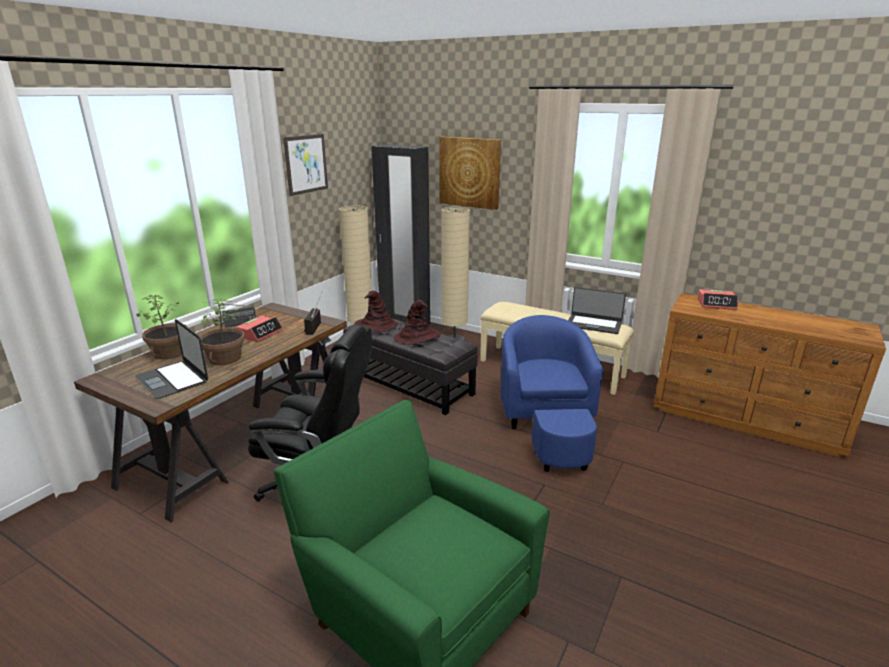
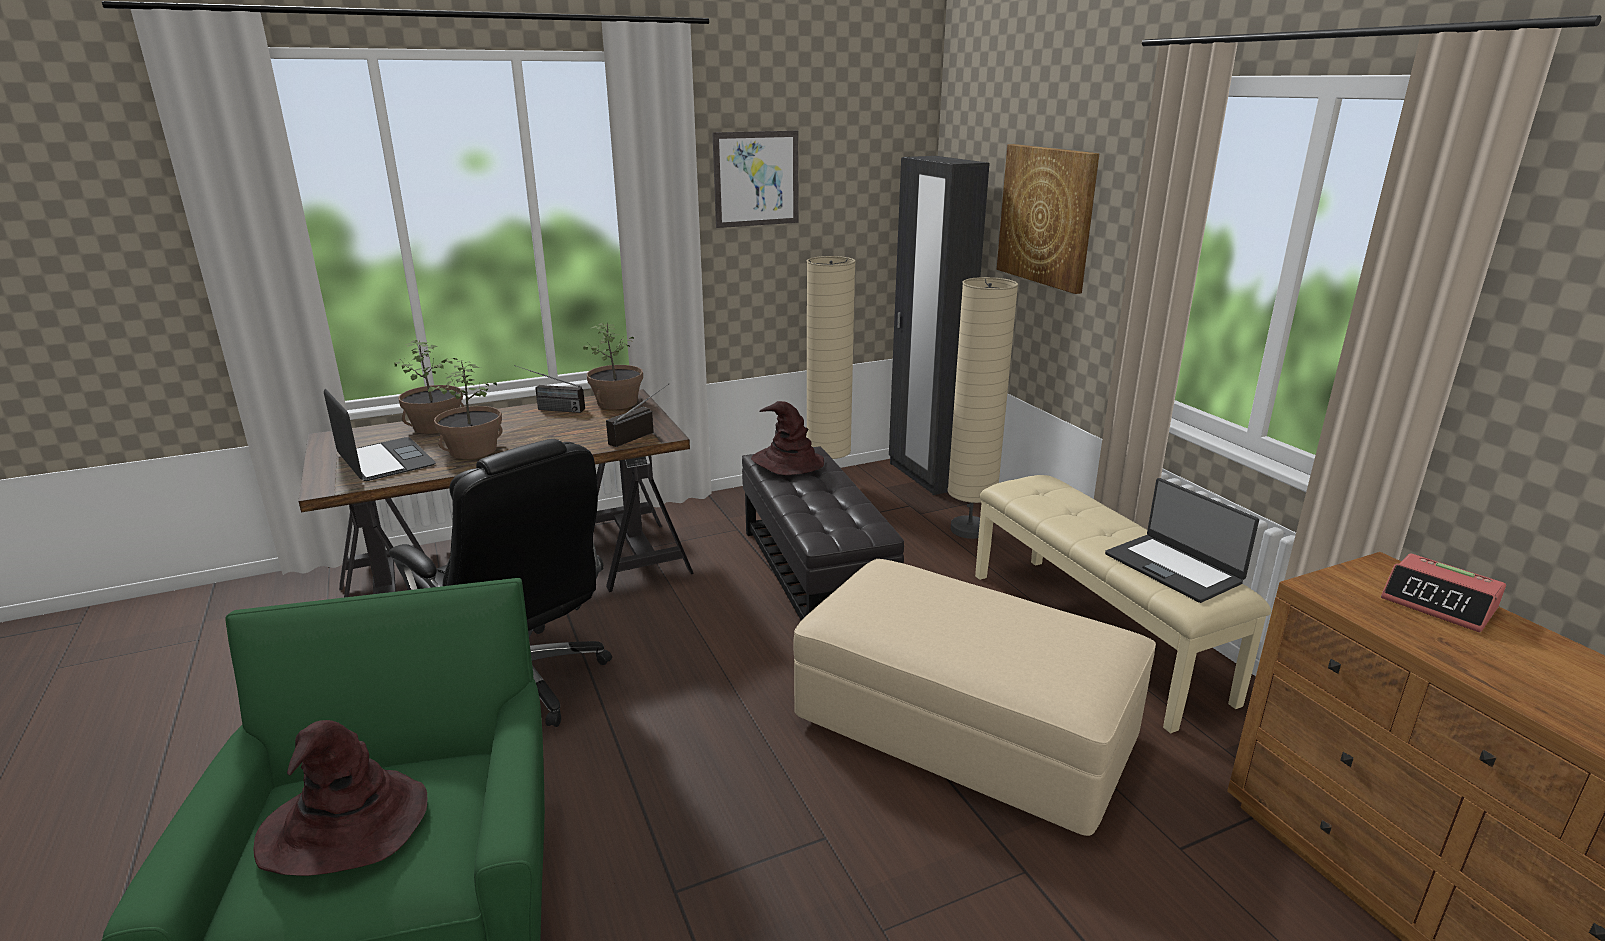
camera: 35 degrees right, 0 degrees up
laptop [135,319,208,399] -> laptop turned 150 degrees clockwise [324,389,436,481]
alarm clock [236,316,283,342] -> none
brown hat [394,300,441,345] -> brown hat moved to [253,720,427,876]
blue armchair [501,315,604,472] -> beige ottoman [793,559,1156,836]
none -> potted plant [583,323,643,410]

